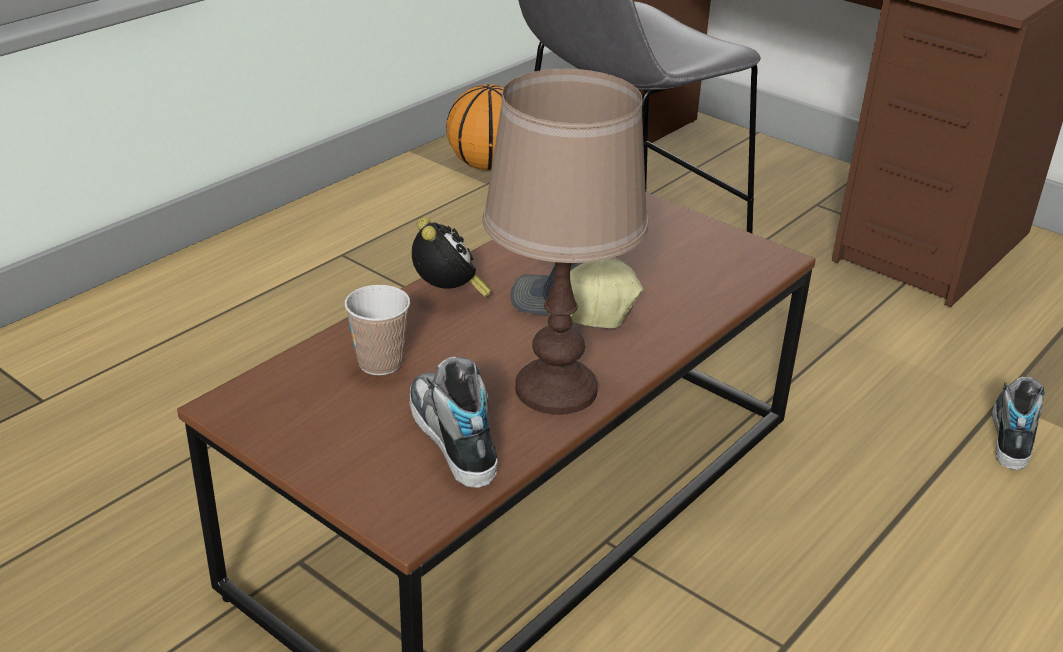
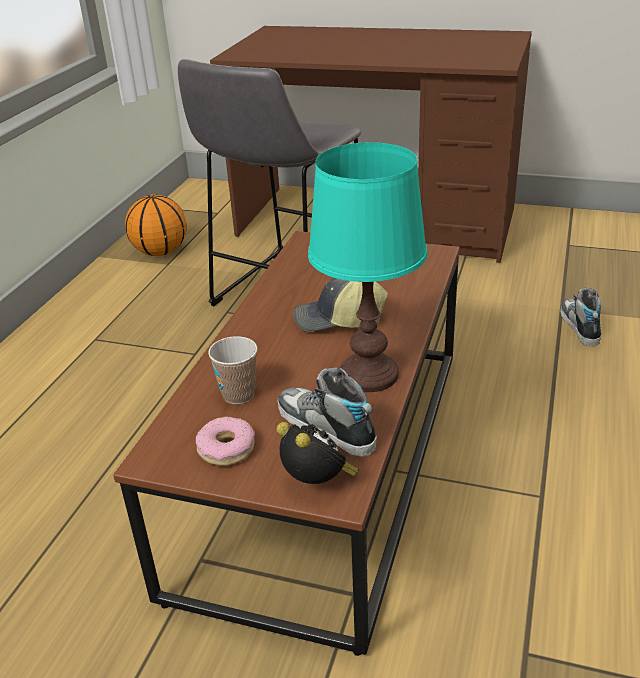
camera: 20 degrees left, 0 degrees up
alarm clock [412,217,492,298] -> alarm clock moved to [276,422,359,484]
brown table lamp [483,69,648,415] -> turquoise table lamp [308,142,428,392]
none -> donut [196,417,255,466]

